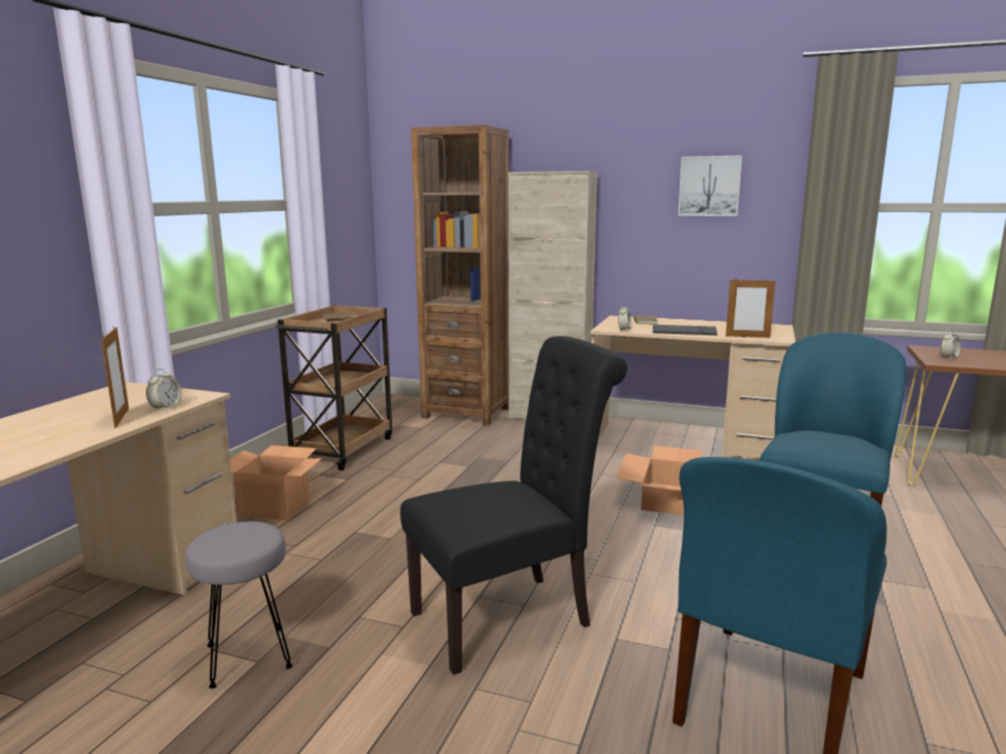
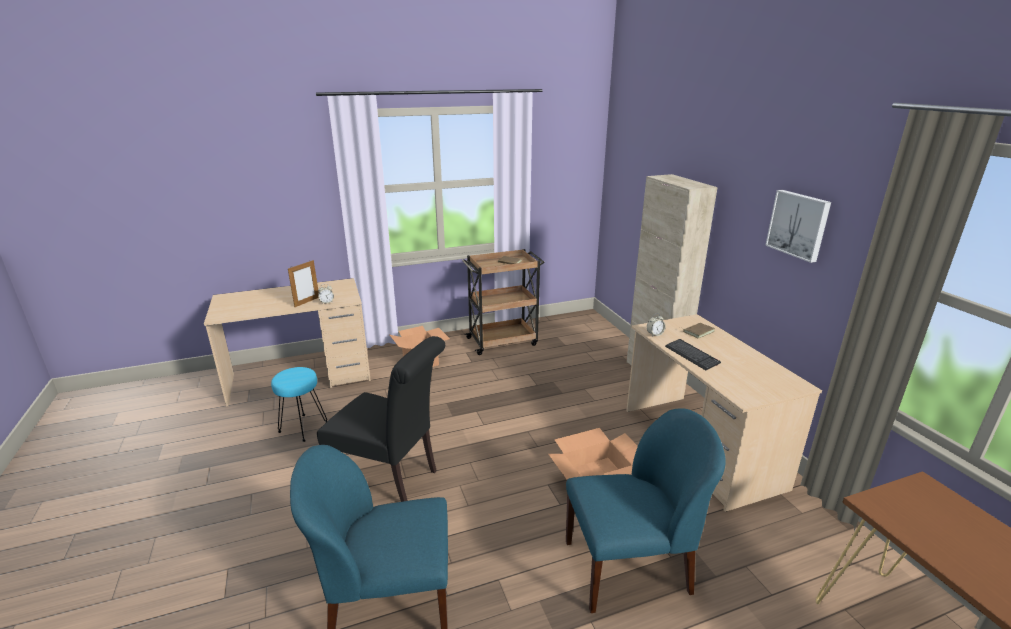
camera: 50 degrees right, 10 degrees up
grey stool [186,521,293,689] -> turquoise stool [271,367,327,442]
brown bookcase [411,125,509,426] -> none
picture frame [726,279,775,338] -> none
alarm clock [941,329,961,359] -> none

